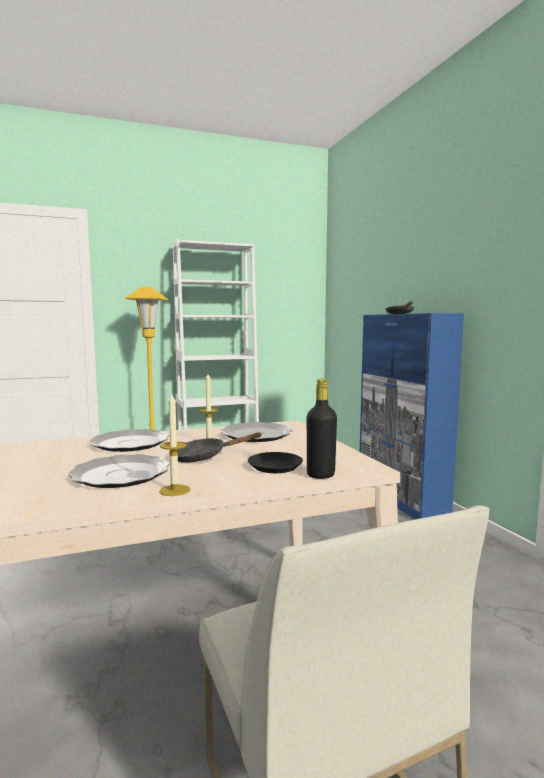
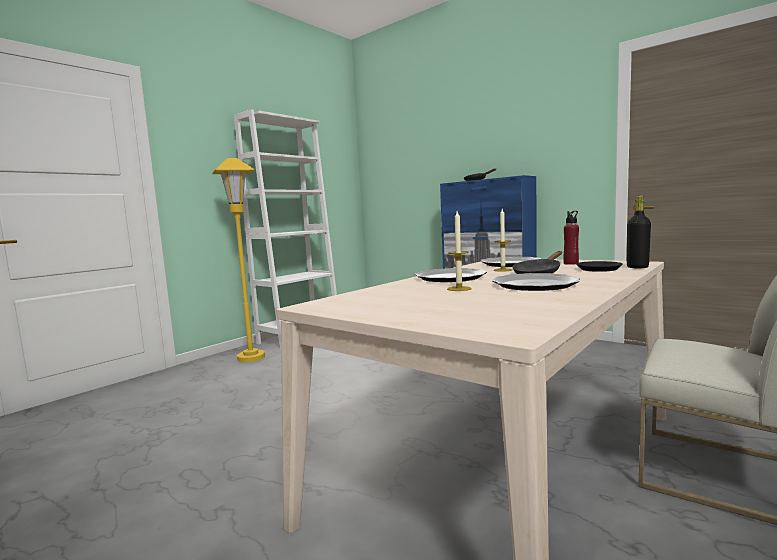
camera: 30 degrees left, 0 degrees up
candle [159,394,190,496] -> candle moved to [447,211,472,291]
none -> red bottle [563,211,579,265]

